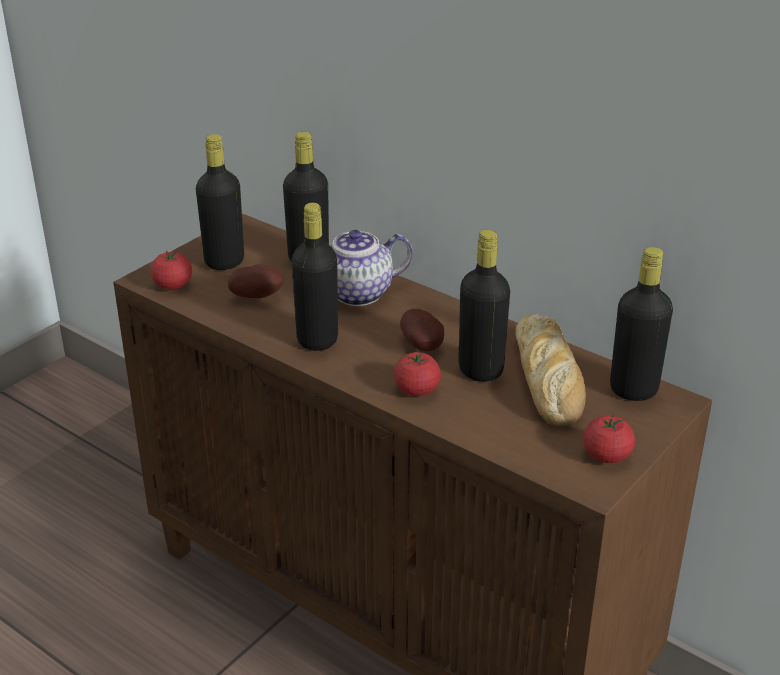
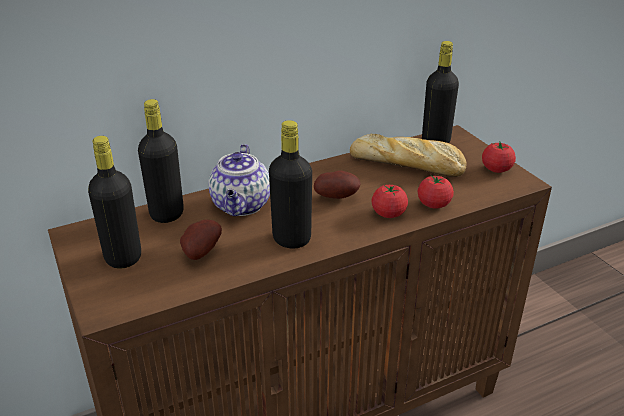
camera: 65 degrees left, 0 degrees up
tomato [150,250,192,290] -> tomato moved to [417,175,454,209]
black bottle [459,230,510,382] -> none

